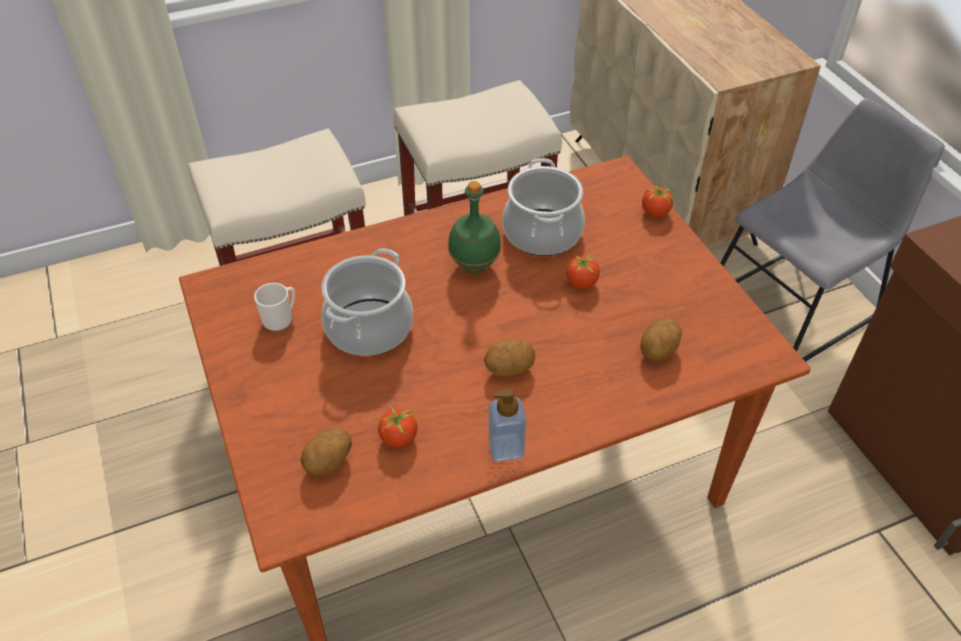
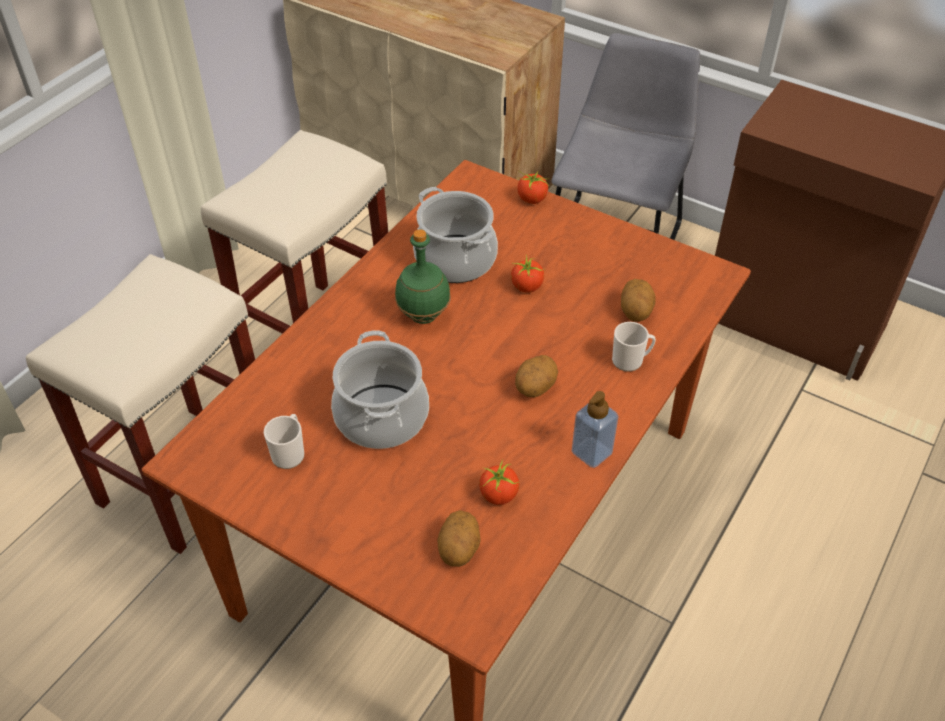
camera: 35 degrees left, 0 degrees up
none -> mug [612,322,656,372]

